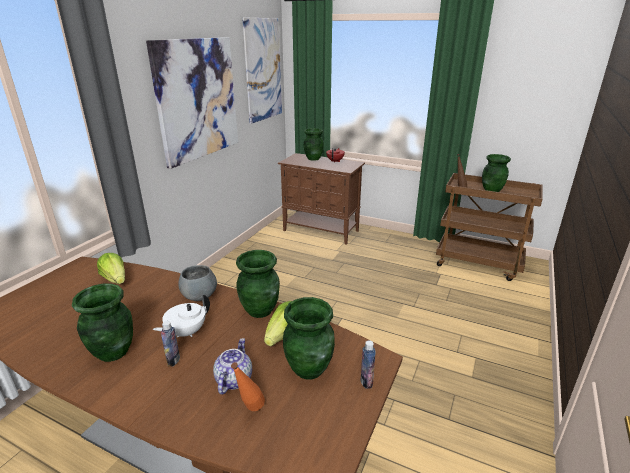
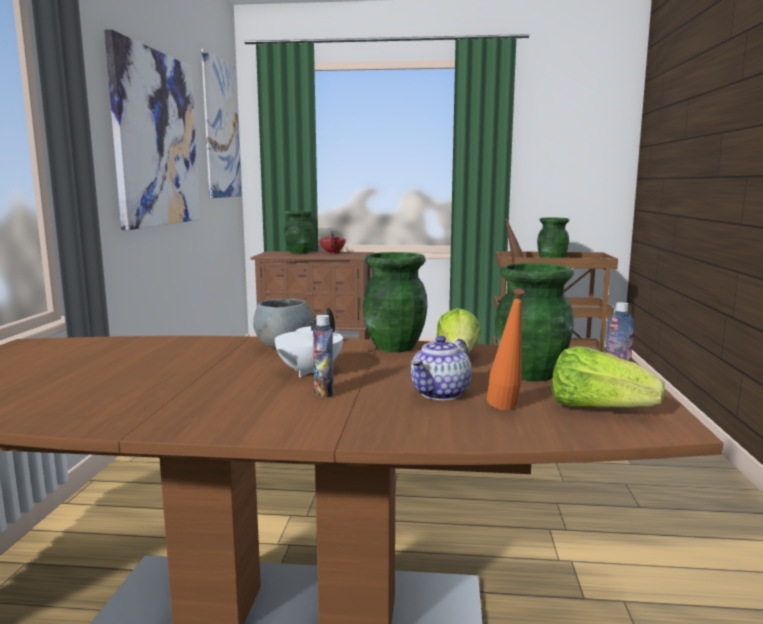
camera: 20 degrees left, 15 degrees down
green vase [72,284,133,362] -> none
lettuce [97,253,125,284] -> lettuce moved to [551,346,665,408]
teapot [213,338,252,394] -> teapot turned 135 degrees counterclockwise [411,336,472,400]

